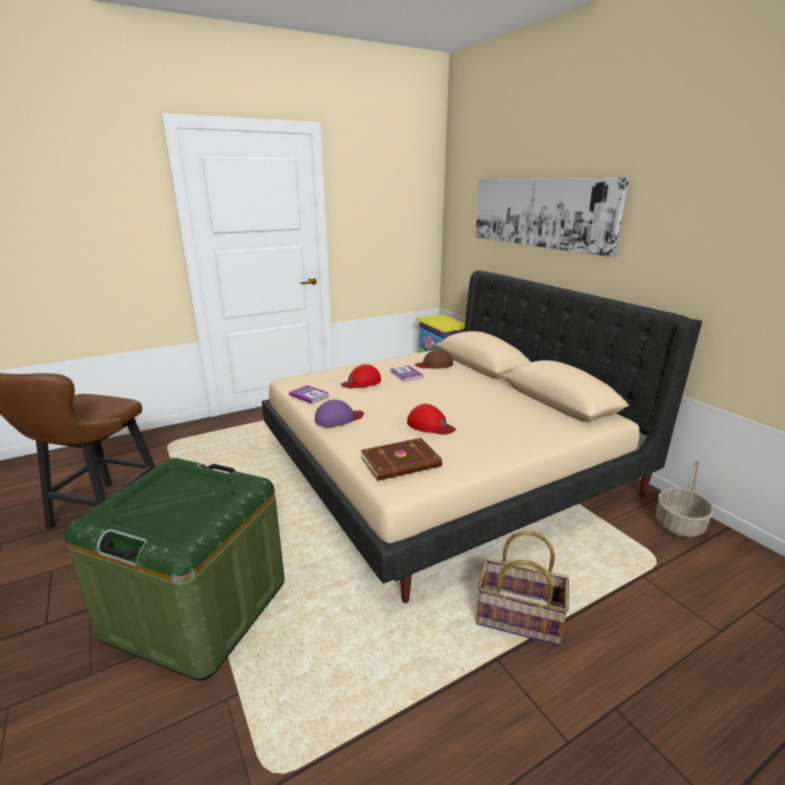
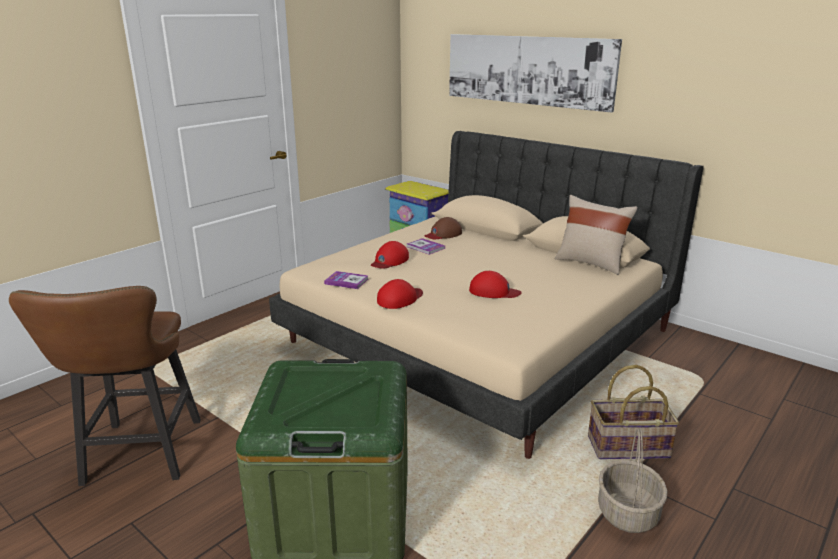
camera: 20 degrees left, 0 degrees up
purple cap [315,400,364,427] -> red cap [377,279,423,309]
brown book [361,438,442,481] -> none
basket [656,460,714,538] -> basket moved to [598,428,668,533]
none -> beige pillow [555,195,638,275]

